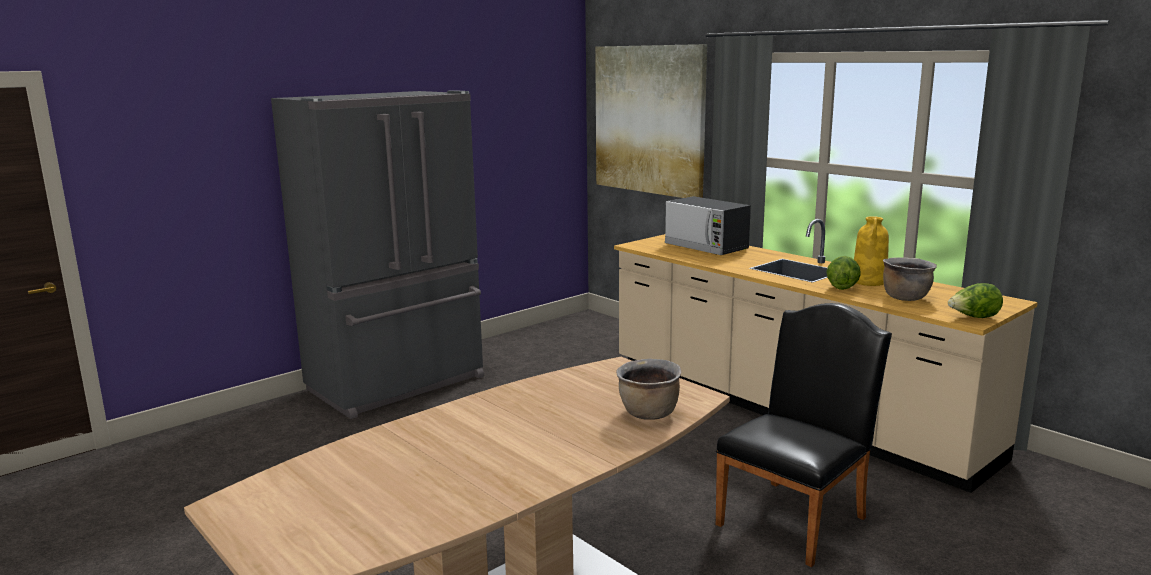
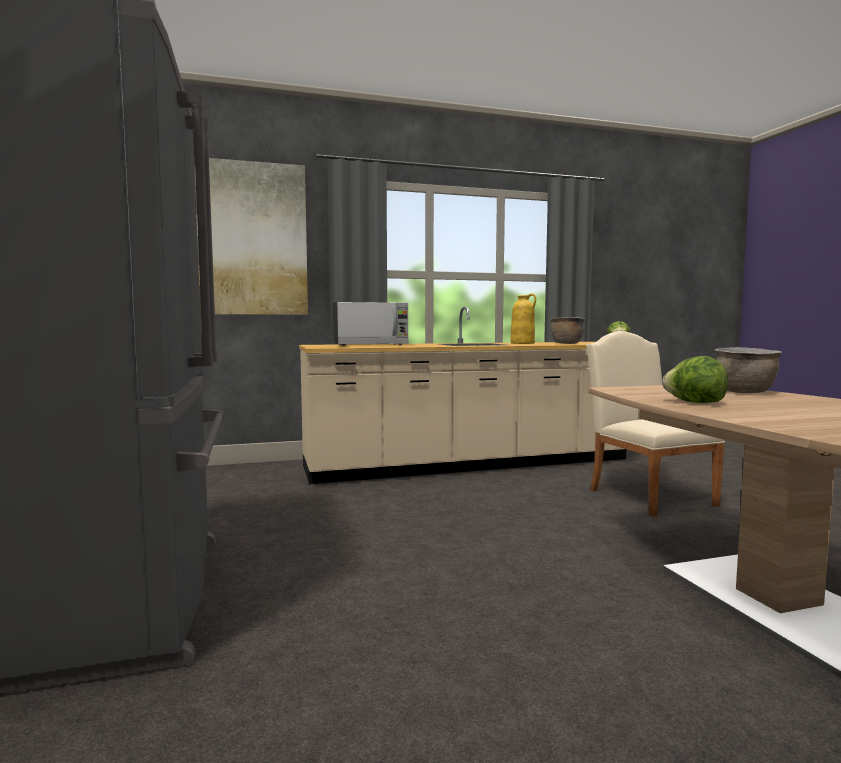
camera: 65 degrees left, 10 degrees down
black chair [716,303,892,567] -> beige chair [586,331,725,517]
lettuce [826,256,861,290] -> lettuce moved to [662,356,728,403]

